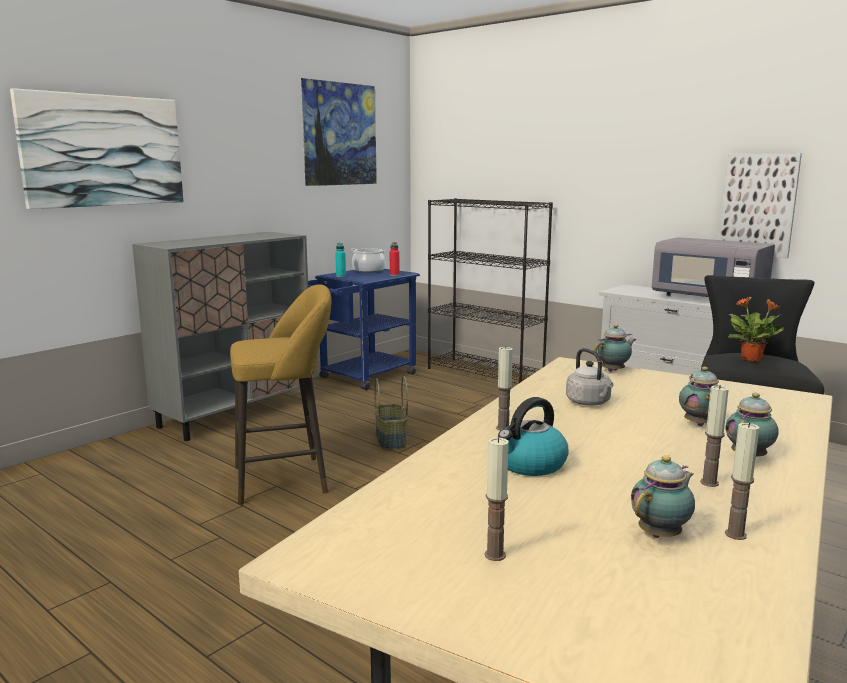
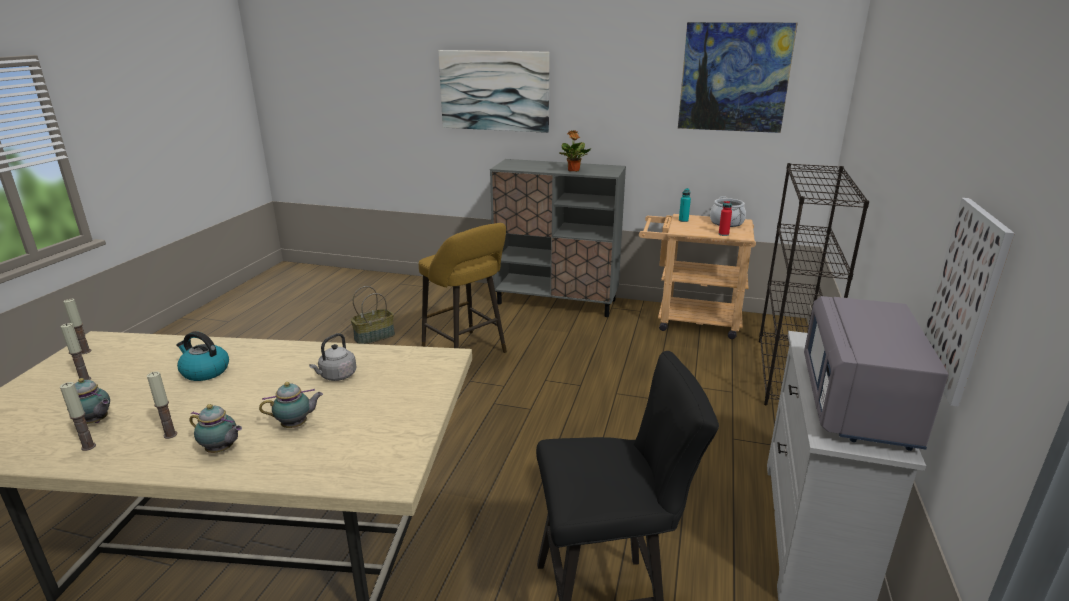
camera: 65 degrees right, 10 degrees up
blue cart [308,269,420,390] -> beige cart [639,214,756,339]
basket [374,376,408,449] -> basket moved to [351,286,395,344]
candle [496,346,513,431] -> candle moved to [63,299,92,354]
teapot [594,324,636,372] -> none
potted plant [728,297,785,362] -> potted plant moved to [559,130,591,172]

